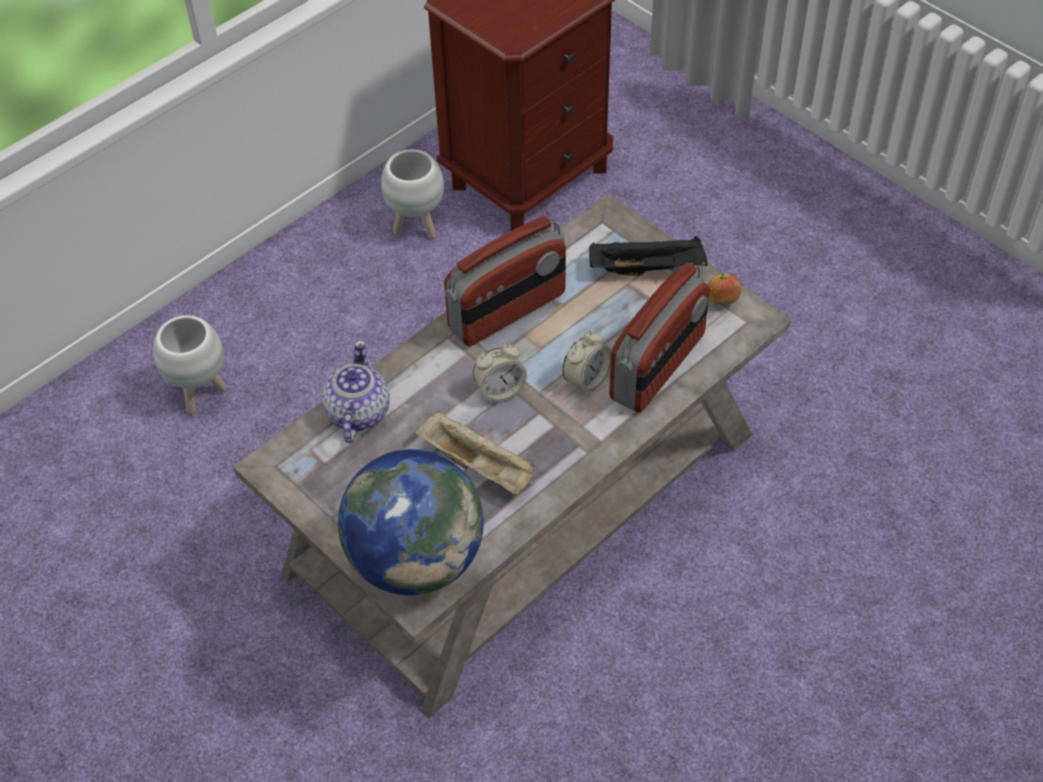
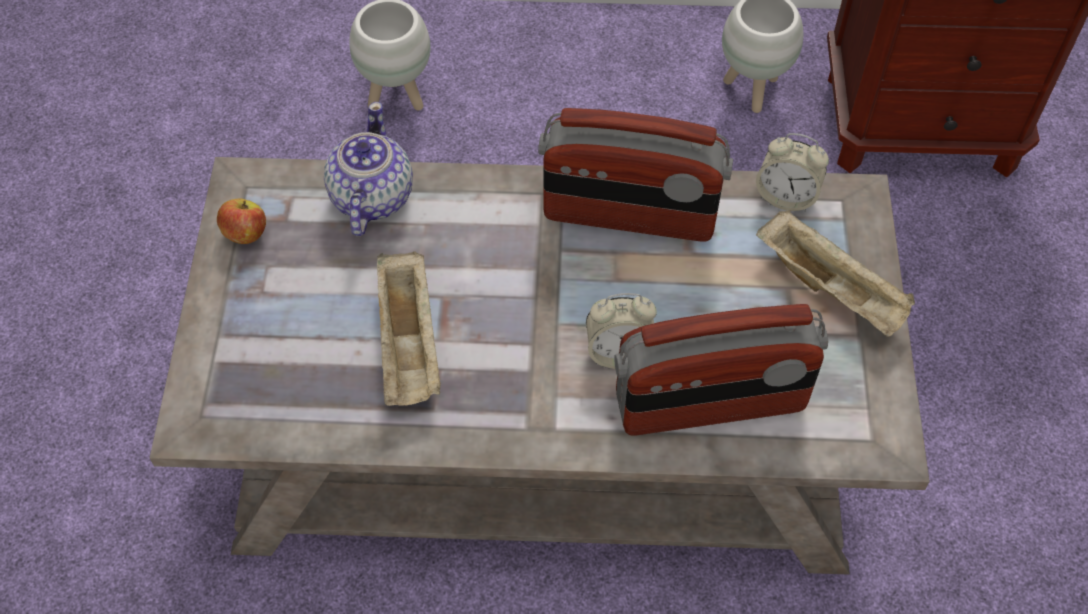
camera: 45 degrees right, 5 degrees up
teapot [322,340,390,443] -> teapot turned 45 degrees counterclockwise [324,102,413,236]
globe [338,449,484,595] -> none
alarm clock [473,342,527,403] -> alarm clock moved to [756,133,829,212]
black tray [589,236,708,276] -> beige tray [756,210,915,337]
apple [708,274,741,304] -> apple moved to [217,199,266,244]

